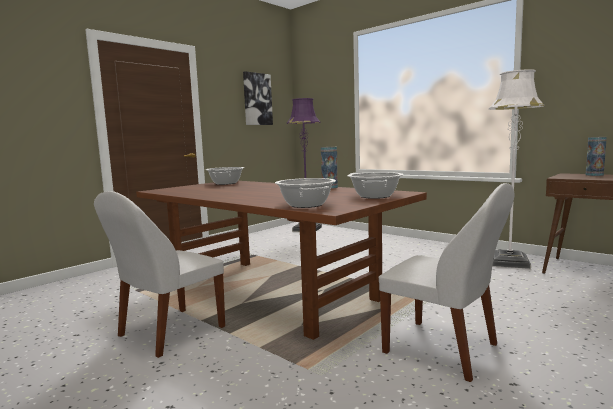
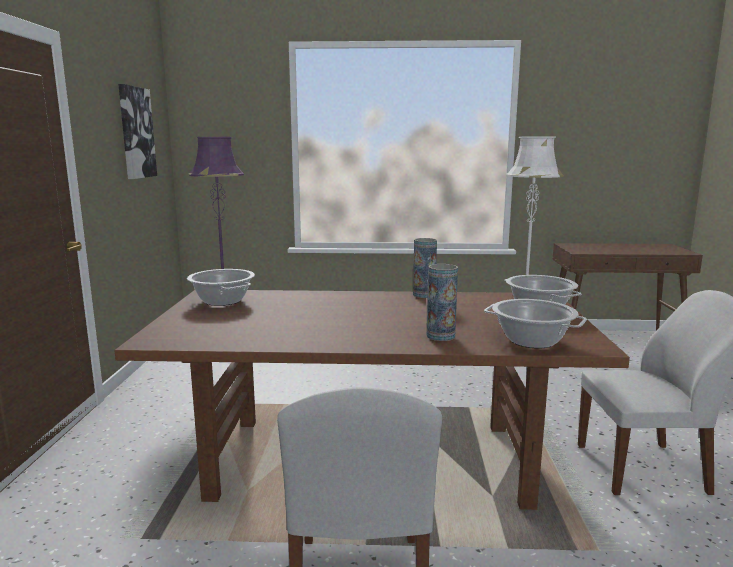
camera: 40 degrees left, 5 degrees up
vase [586,137,607,176] -> vase moved to [427,264,458,341]

